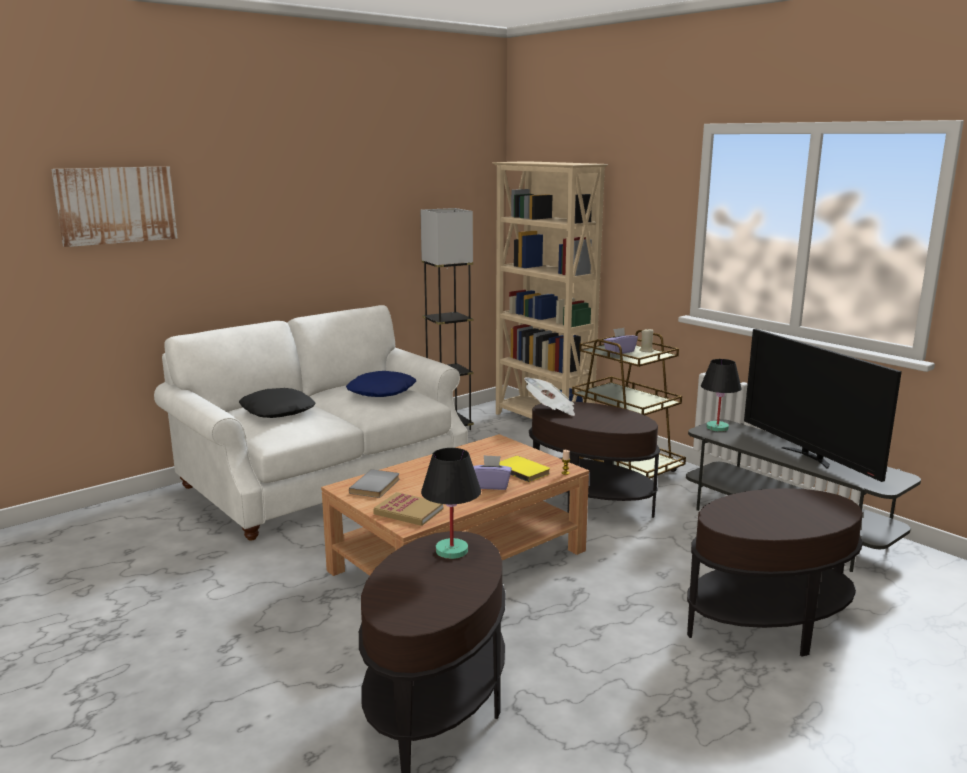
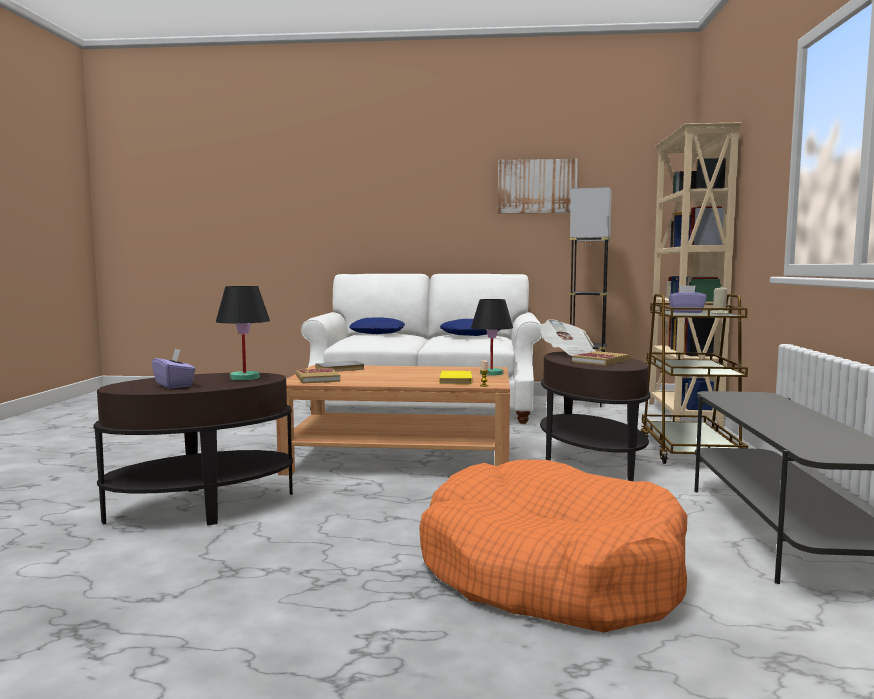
camera: 45 degrees right, 10 degrees down
picture [52,166,178,247] -> picture moved to [498,159,578,213]
black pillow [239,388,315,418] -> blue pillow [349,317,405,334]
purple tissue box [473,455,512,490] -> purple tissue box moved to [152,348,196,389]
brown side table [687,488,863,657] -> orange dog bed [419,460,687,633]
black table lamp [701,359,742,432] -> black table lamp moved to [471,299,513,375]
television [744,329,902,482] -> none
none -> book [572,351,630,366]

